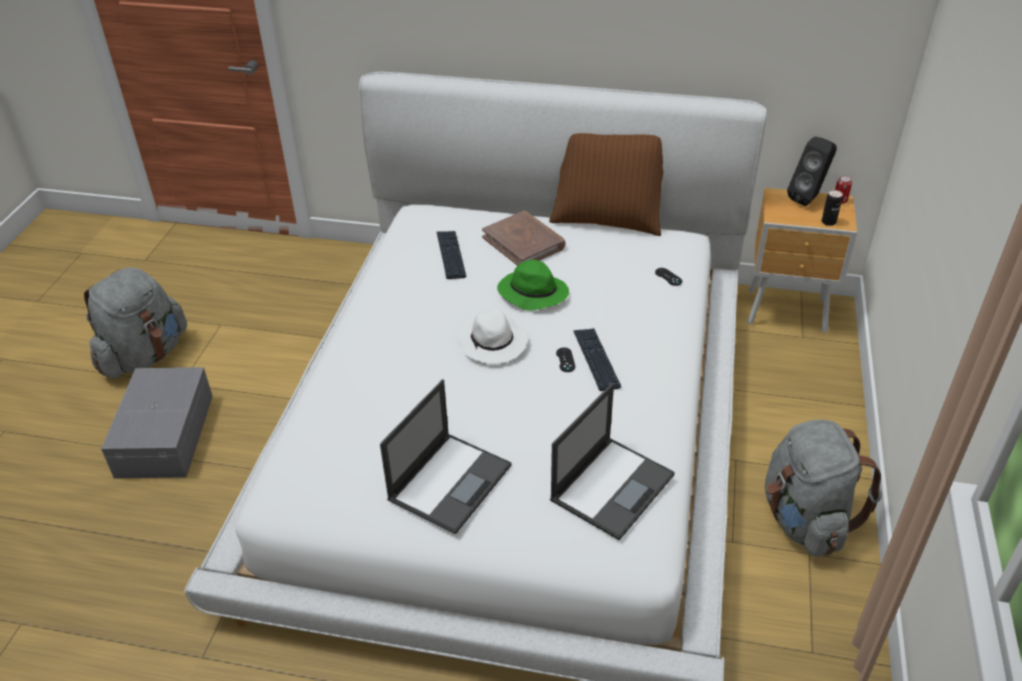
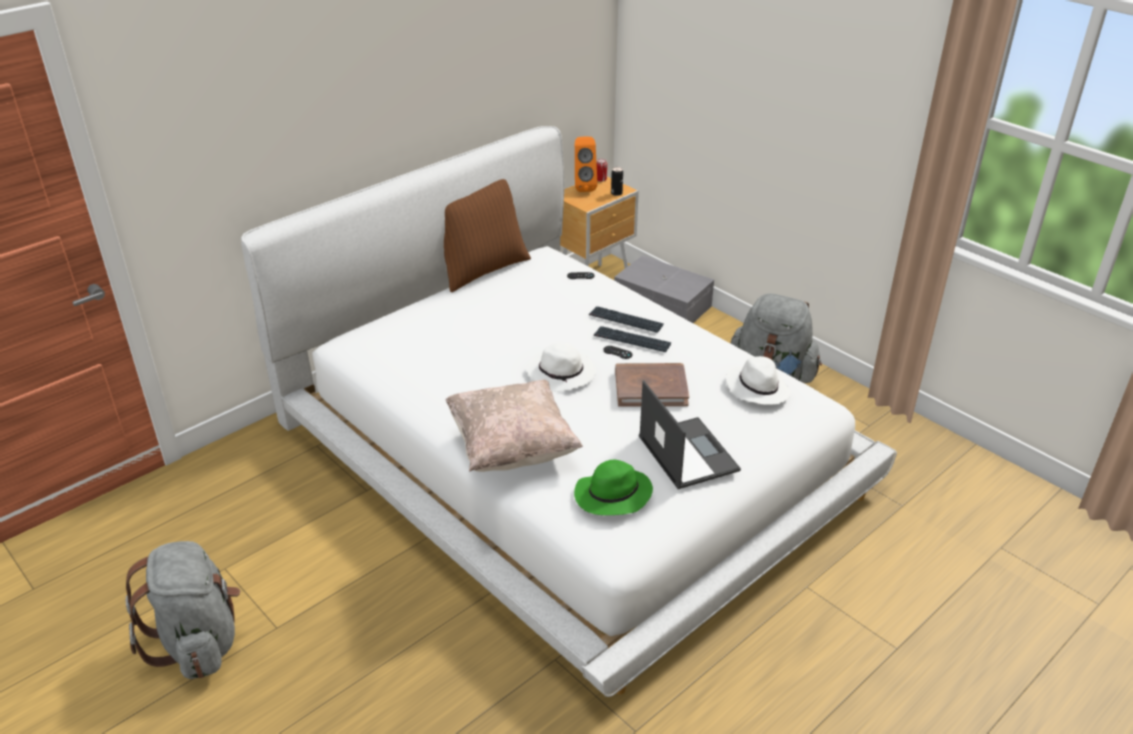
camera: 55 degrees left, 5 degrees down
grey storage box [101,367,213,479] -> grey storage box moved to [614,255,714,323]
keyboard [437,231,466,279] -> keyboard moved to [589,306,664,333]
brown book [482,211,565,266] -> brown book moved to [615,363,689,407]
green hat [497,260,569,311] -> green hat moved to [574,460,653,515]
laptop [550,383,675,541] -> white hat [726,356,791,405]
black speaker [787,136,837,206] -> orange speaker [575,136,598,192]
none -> beige pillow [445,380,583,472]

